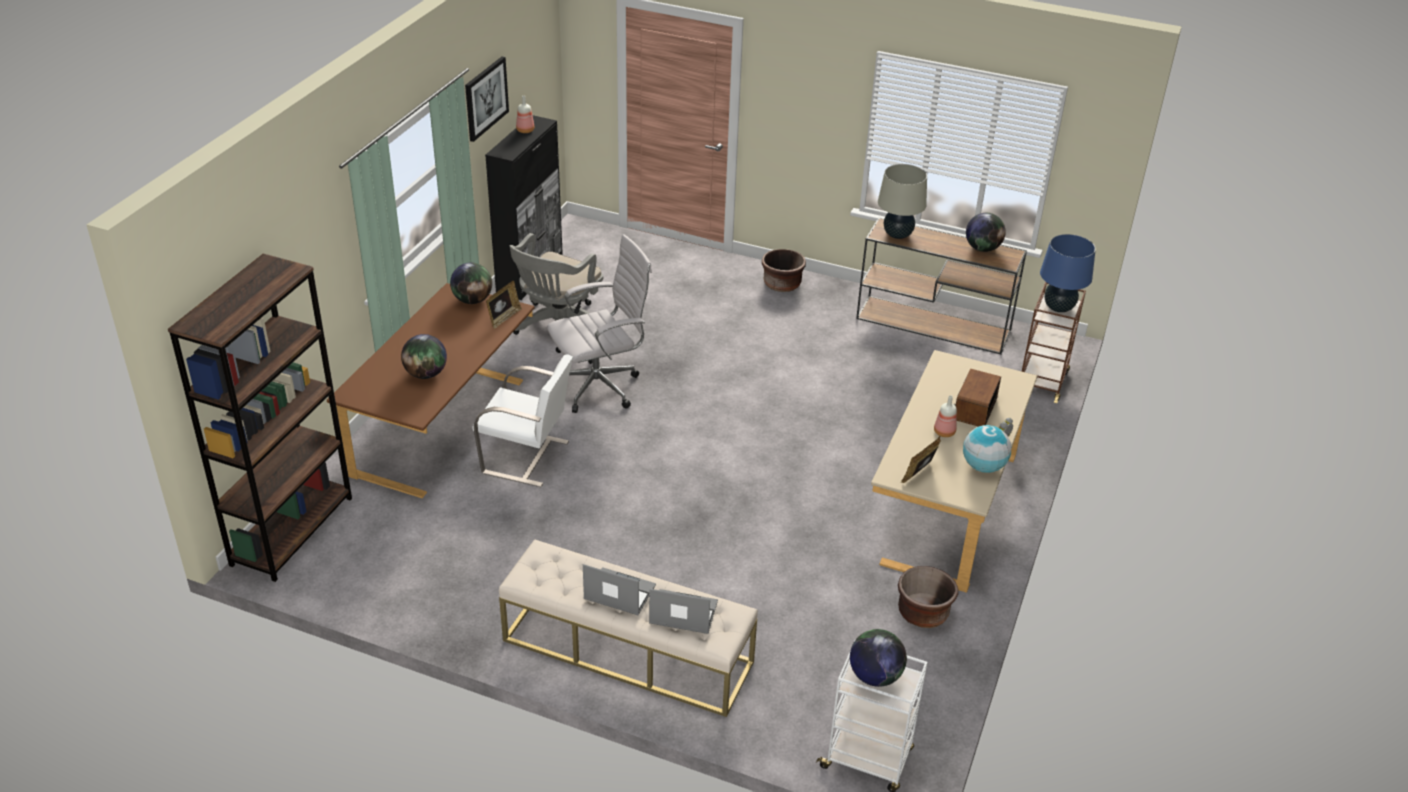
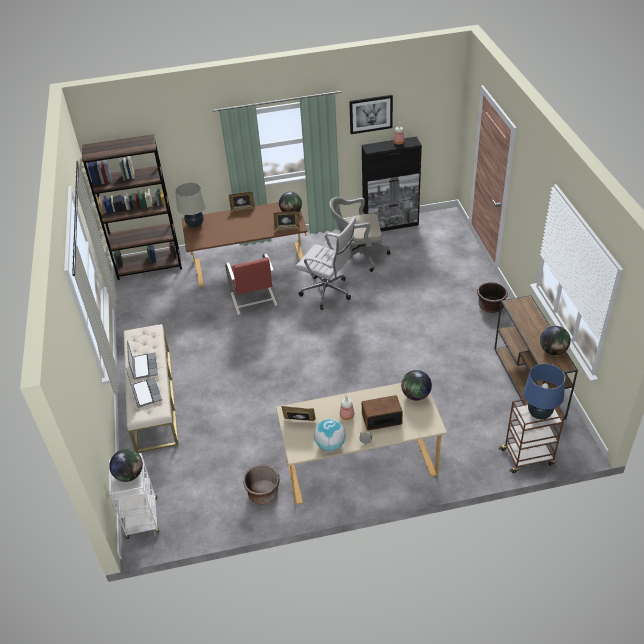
camera: 60 degrees right, 5 degrees up
globe [401,334,447,379] -> globe moved to [401,370,432,401]
white chair [473,354,573,487] -> red chair [225,253,278,315]
beige table lamp [878,164,927,239] -> beige table lamp moved to [175,182,206,227]
none -> picture frame [229,192,255,211]

